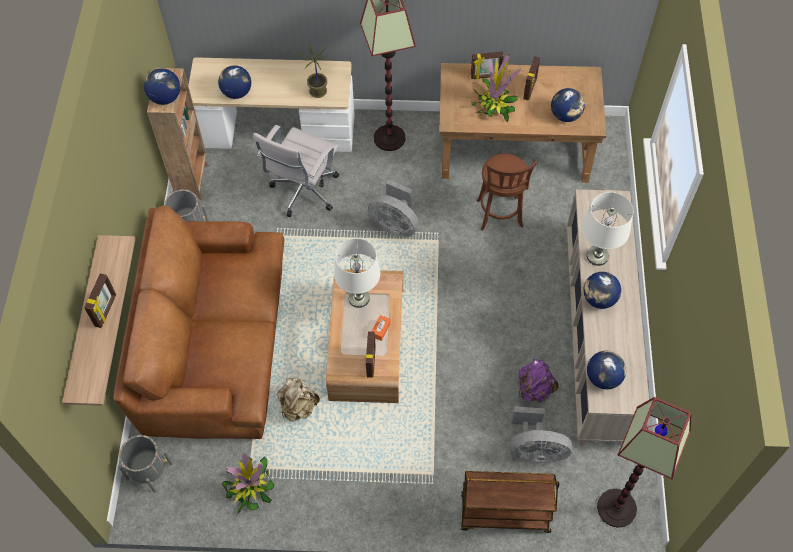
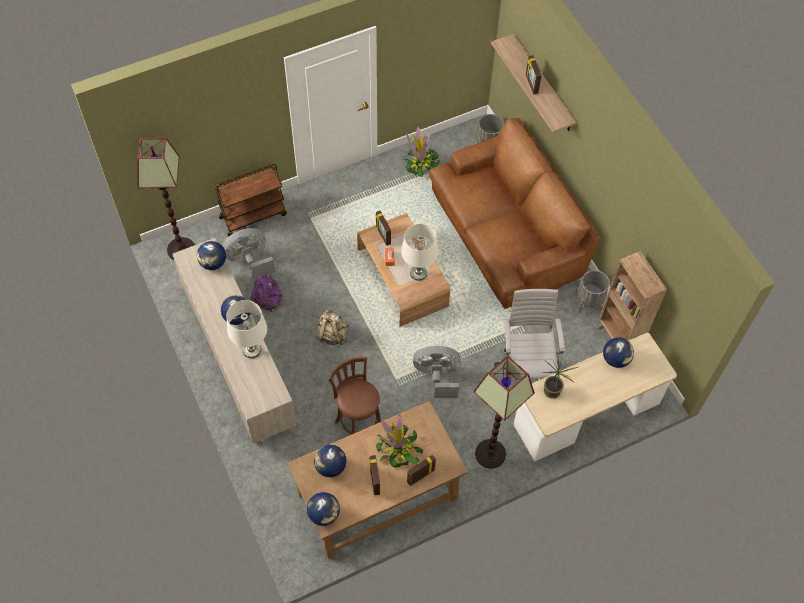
camera: 150 degrees right, 0 degrees up
globe [144,68,181,105] -> globe moved to [307,492,340,526]
beige backpack [277,377,320,422] -> beige backpack moved to [317,309,348,345]

